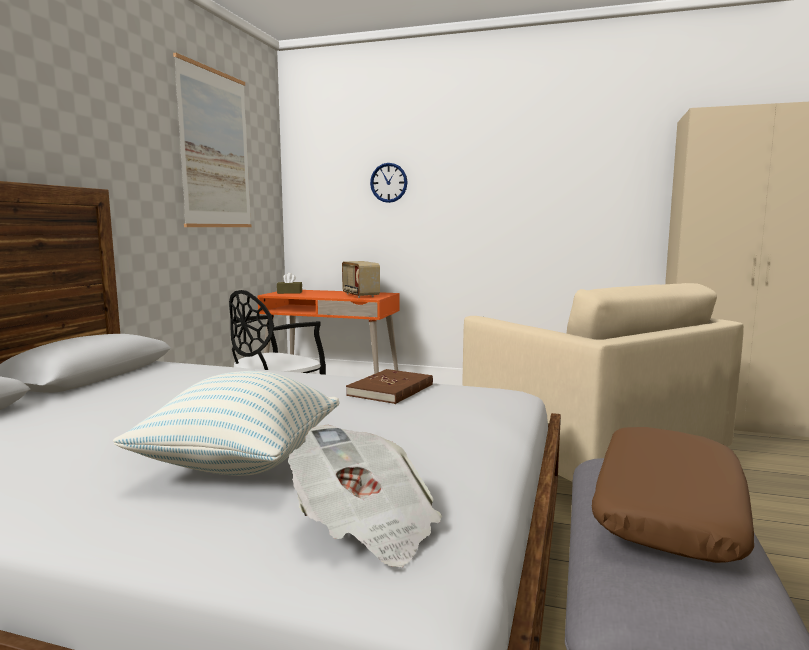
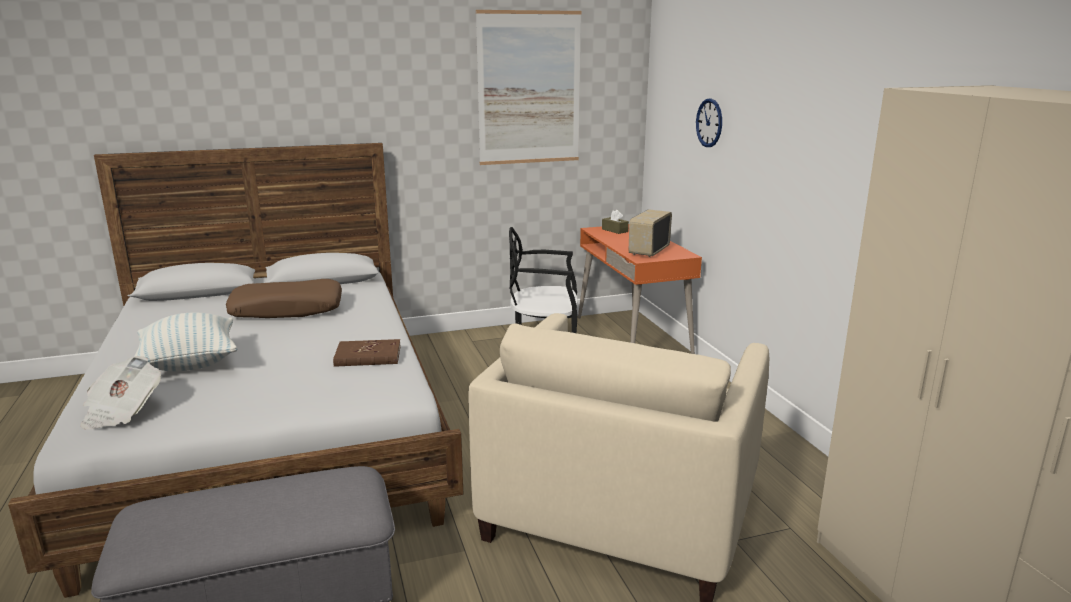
camera: 55 degrees right, 10 degrees up
brown pillow [592,427,754,563] -> brown pillow moved to [226,279,342,318]

